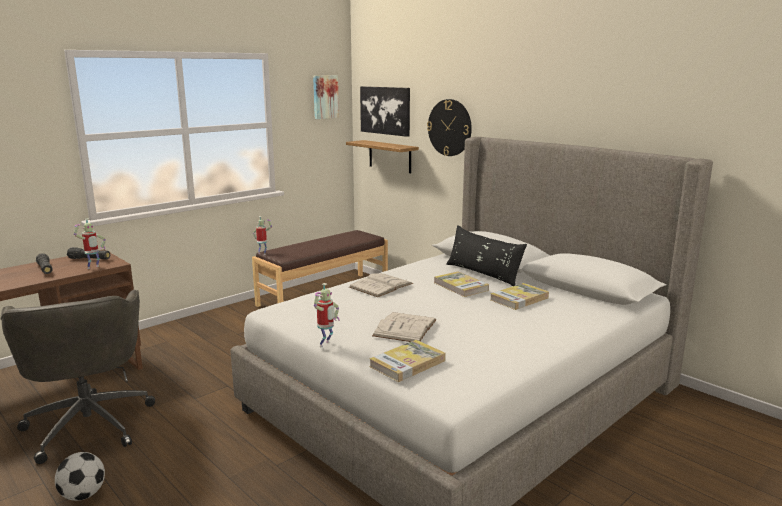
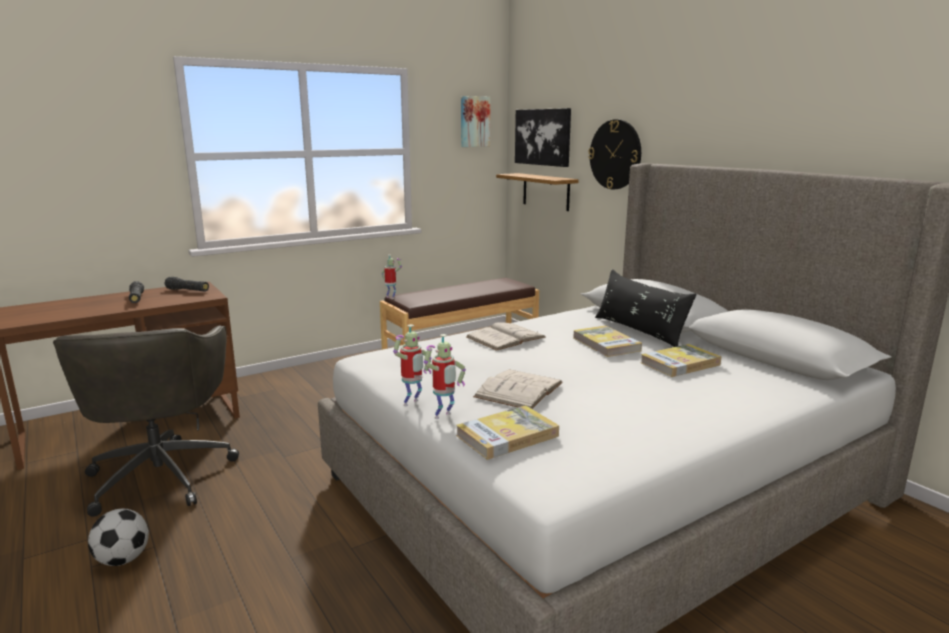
camera: 10 degrees right, 0 degrees up
toy robot [74,218,106,269] -> toy robot moved to [424,334,466,419]

